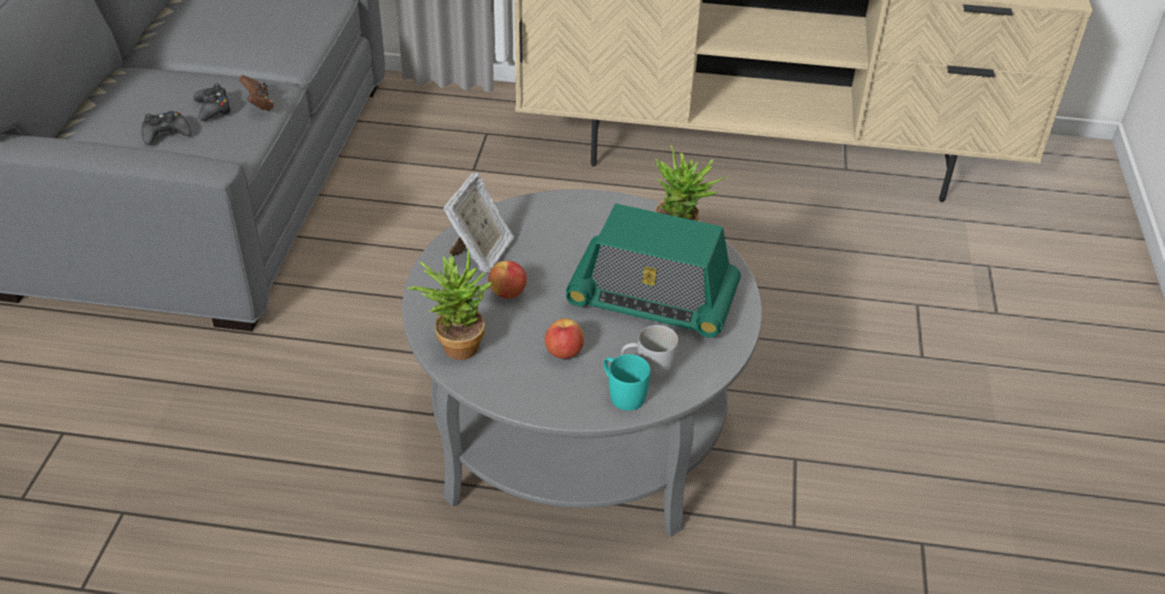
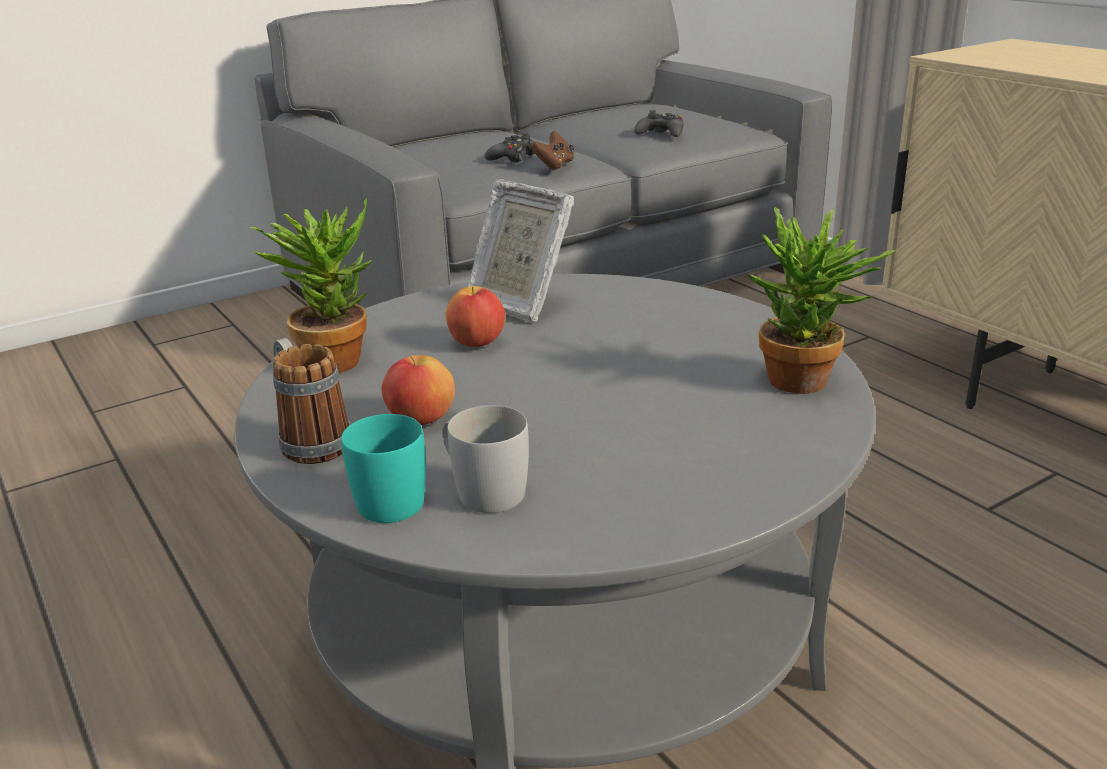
camera: 50 degrees right, 15 degrees down
black game controller [142,111,192,145] -> black game controller moved to [634,110,683,137]
picture frame [443,172,514,274] -> picture frame turned 60 degrees clockwise [468,179,575,322]
radio [566,204,741,338] -> none
none -> mug [273,338,350,464]

